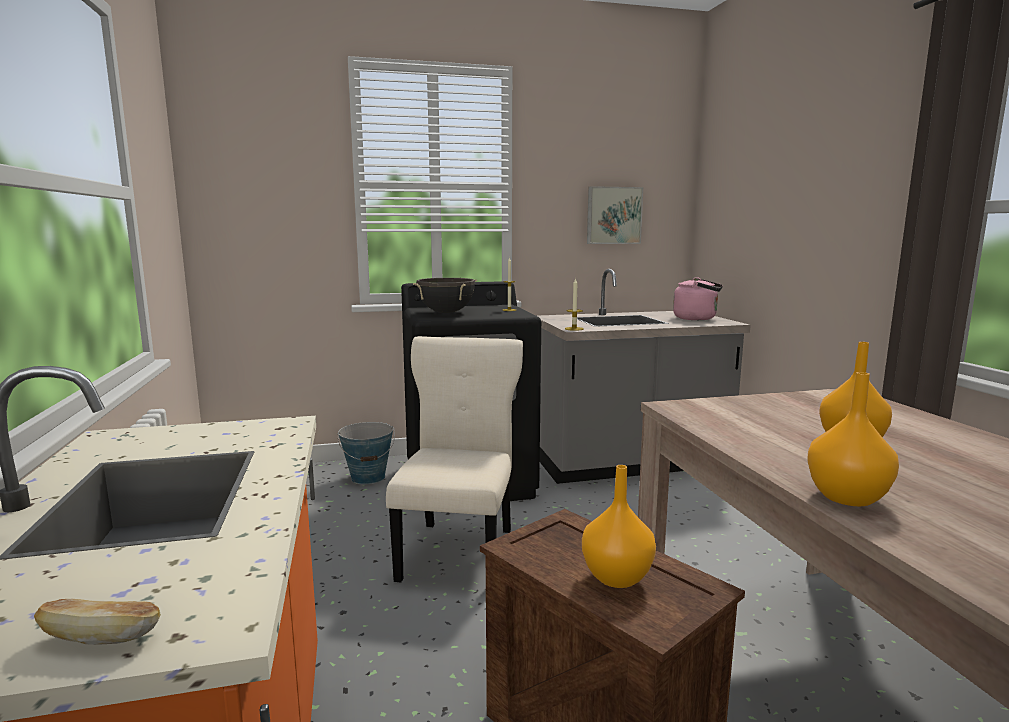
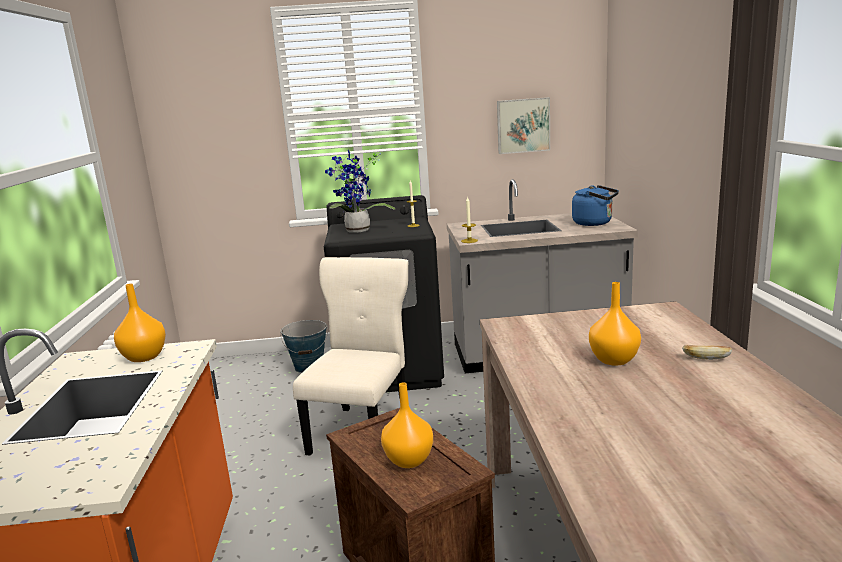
camera: 10 degrees right, 5 degrees up
bread [34,599,161,645] -> bread moved to [682,345,732,360]
black cooking pot [413,278,477,313] -> potted plant [325,150,395,233]
pink kettle [673,277,723,320] -> blue kettle [572,185,619,226]
orange vase [807,372,899,506] -> orange vase moved to [114,283,166,362]

